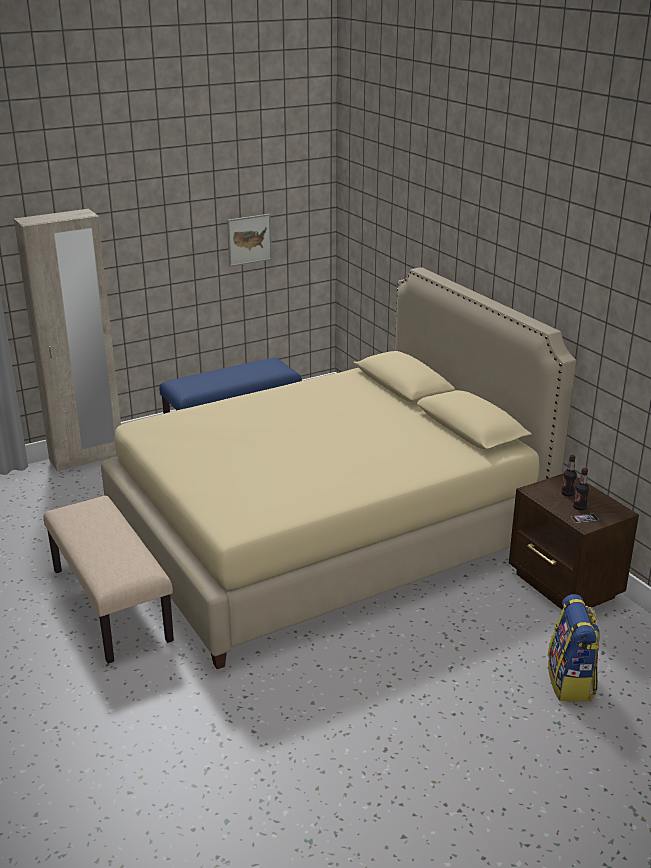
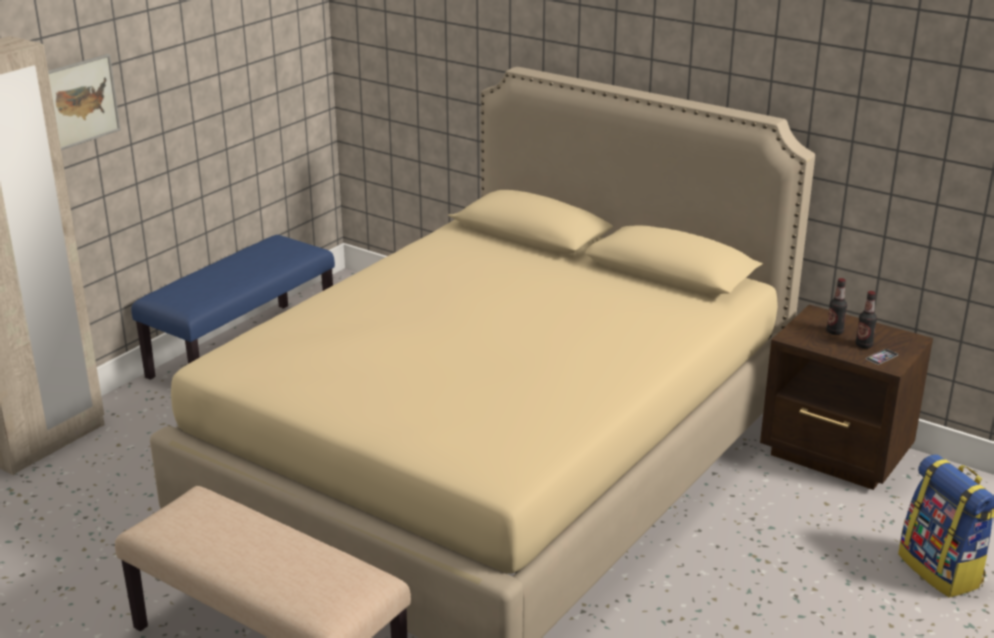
camera: 25 degrees left, 0 degrees up
picture [227,214,272,267] -> picture moved to [48,54,121,150]

